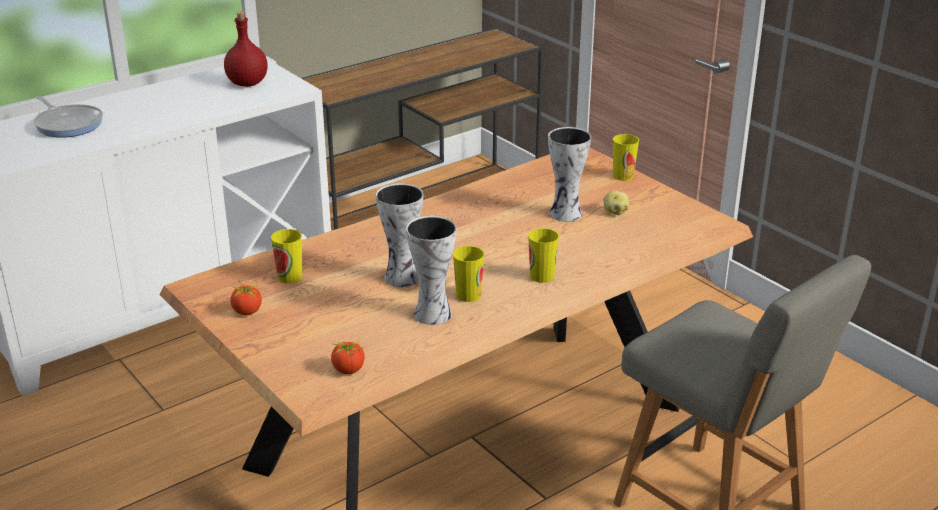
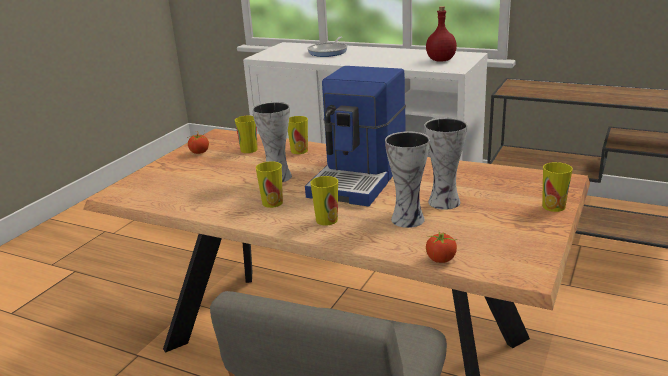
camera: 65 degrees right, 5 degrees down
tomato [331,340,365,374] -> tomato moved to [426,232,458,263]
vase [406,216,456,325] -> vase moved to [385,131,430,228]
potato [603,191,629,215] -> none
none -> cup [288,116,308,154]
none -> coffee machine [305,66,406,207]

